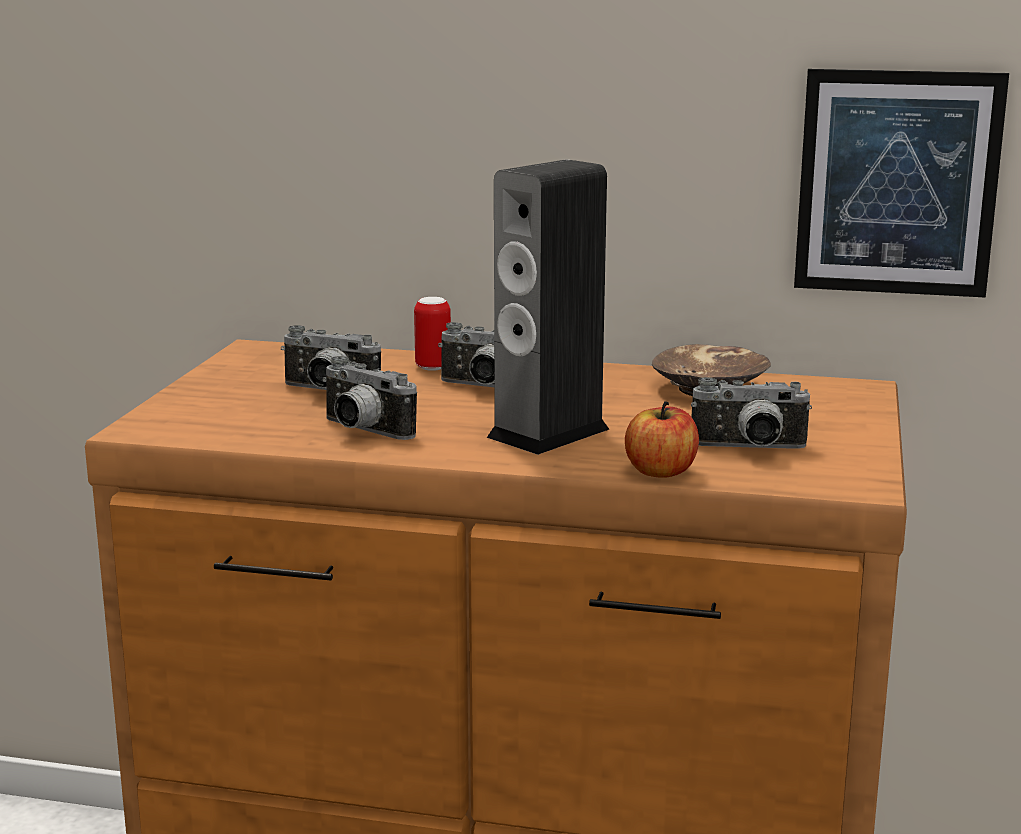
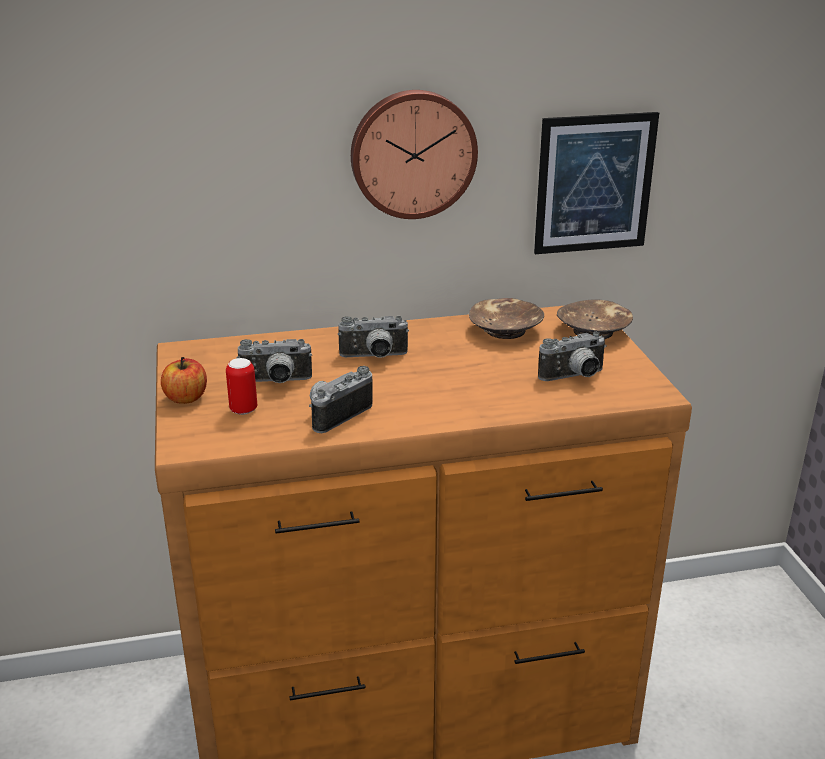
camera: 25 degrees left, 10 degrees up
camera [322,356,417,440] -> camera turned 120 degrees clockwise [309,366,372,433]
can [414,297,451,371] -> can moved to [226,358,257,415]
speaker [487,159,609,455] -> none
apple [625,401,699,478] -> apple moved to [161,357,207,404]
none -> wall clock [351,90,478,219]
none -> brown bowl [557,300,633,339]

